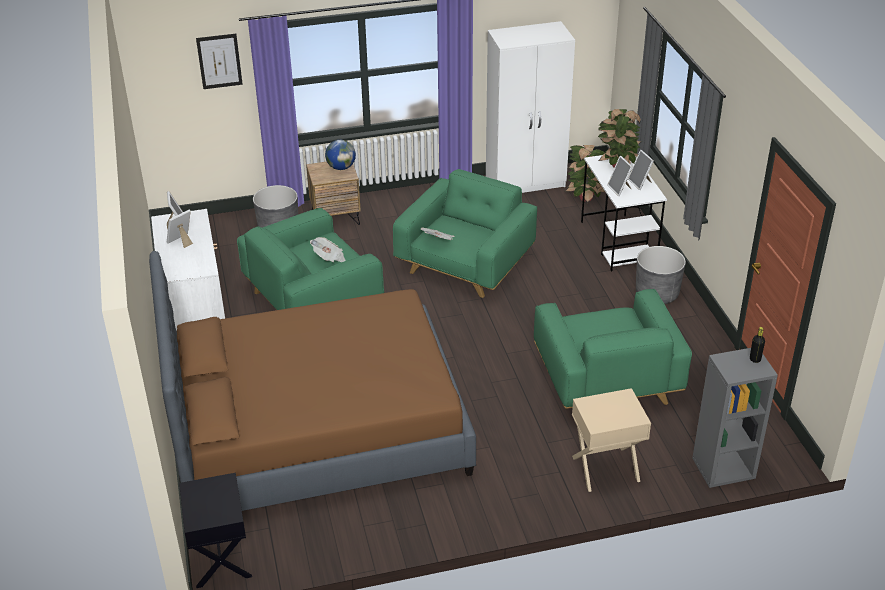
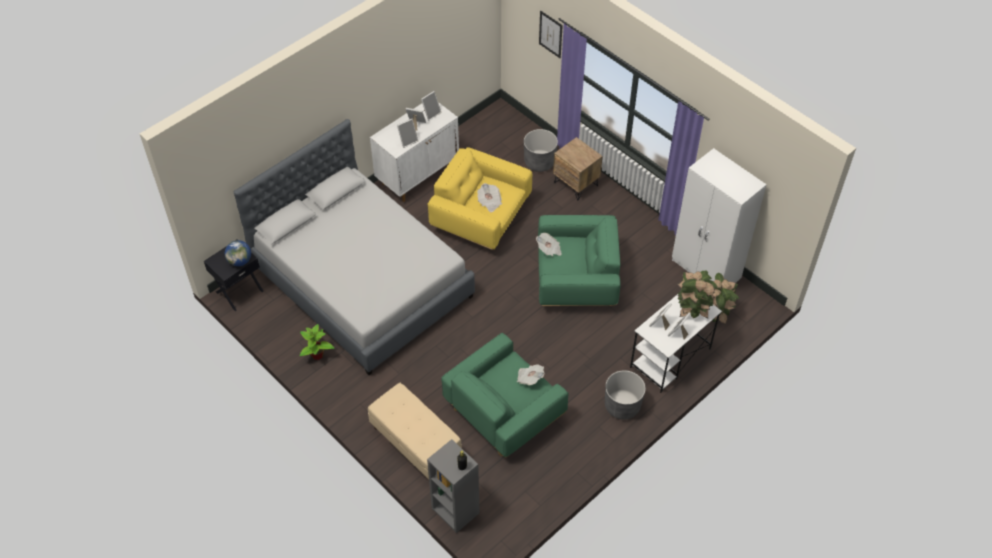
camera: 60 degrees right, 15 degrees up
brown bed [149,251,476,511] -> grey bed [234,119,475,375]
green armchair [237,208,384,310] -> yellow armchair [427,147,532,250]
globe [325,140,356,170] -> globe moved to [225,240,251,266]
beige nightstand [572,388,651,492] -> beige bench [368,383,462,480]
none -> potted plant [300,324,334,360]
none -> picture frame [397,119,418,148]
none -> newspaper [517,364,544,385]

